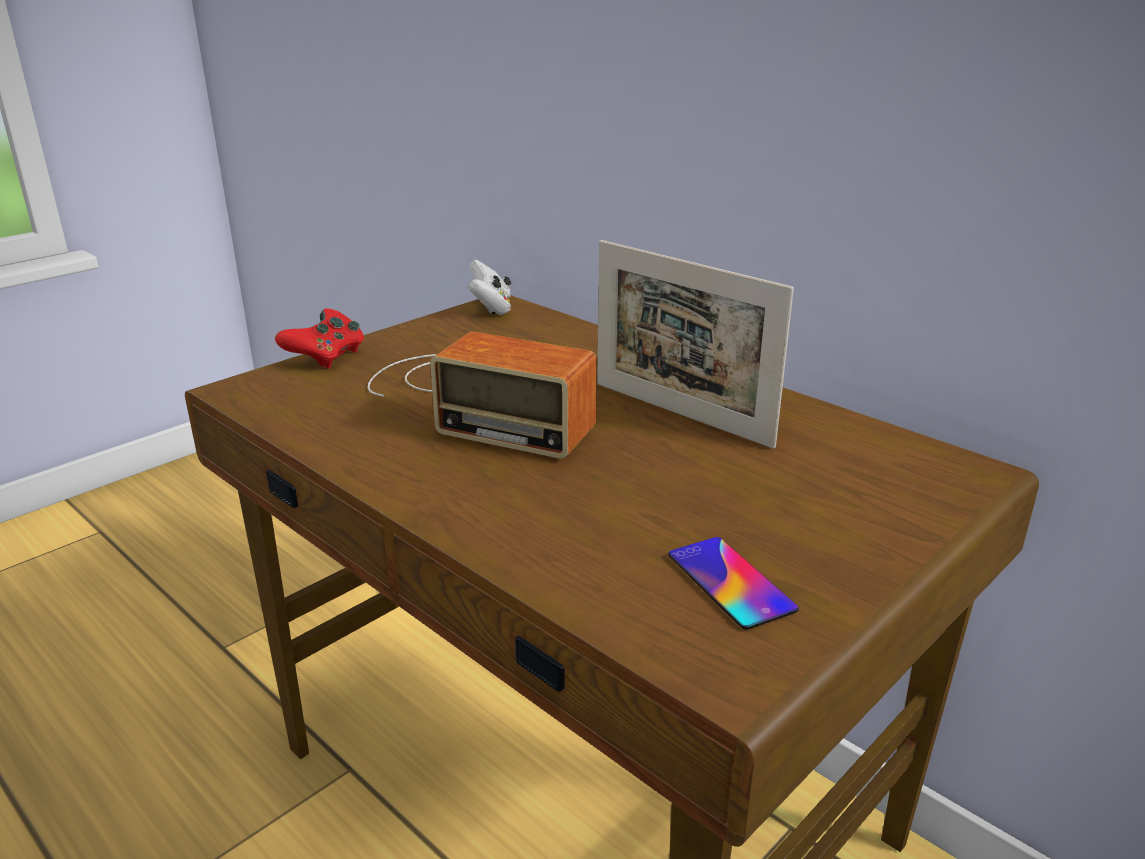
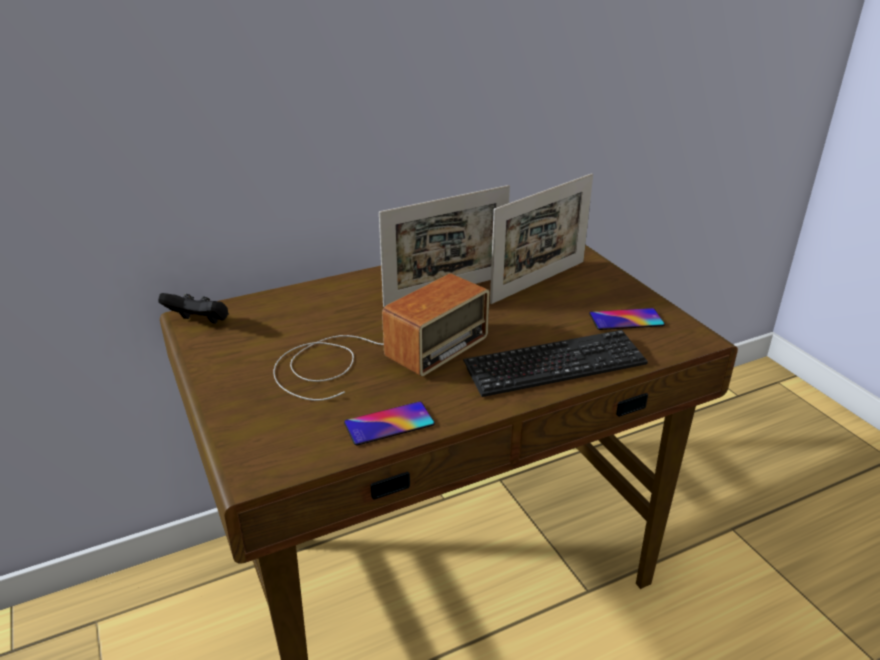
camera: 70 degrees left, 5 degrees up
red game controller [275,308,364,369] -> none
white game controller [467,260,511,315] -> black game controller [158,293,229,324]
none -> phone [344,402,435,445]
none -> keyboard [463,330,648,397]
none -> picture frame [490,173,593,304]

